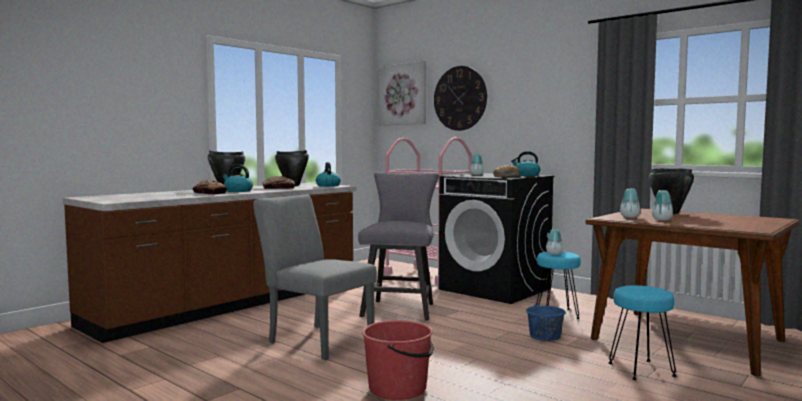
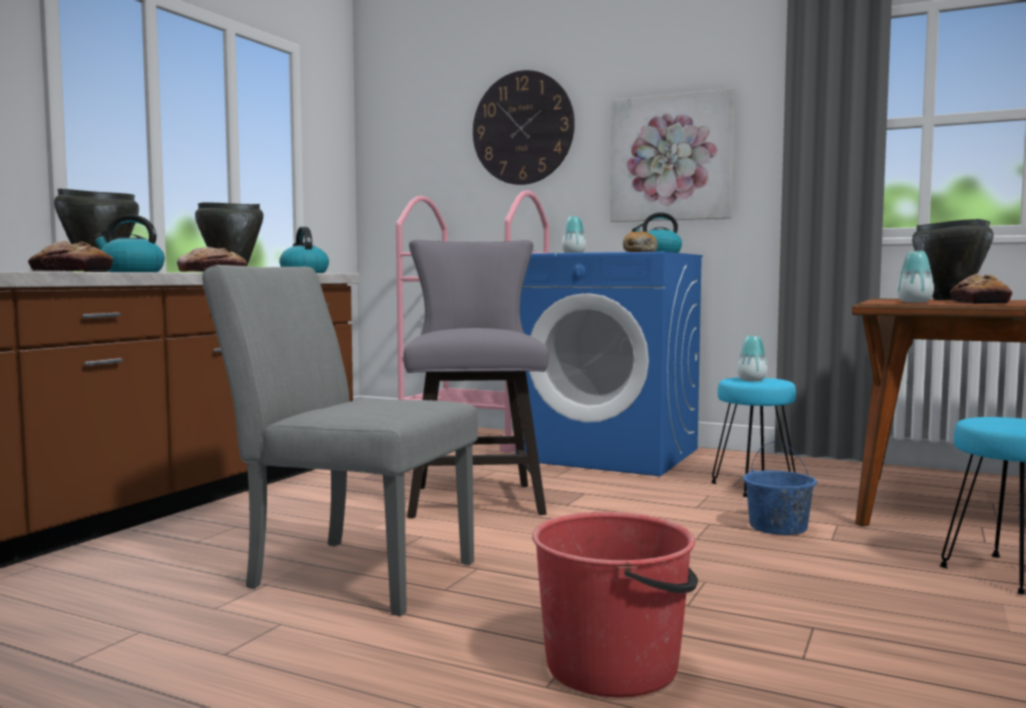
camera: 15 degrees left, 0 degrees up
picture [379,61,426,125] -> picture moved to [610,88,735,222]
black washing machine [439,173,555,304] -> blue washing machine [520,252,703,476]
vase [652,190,673,221] -> bread [950,274,1013,304]

